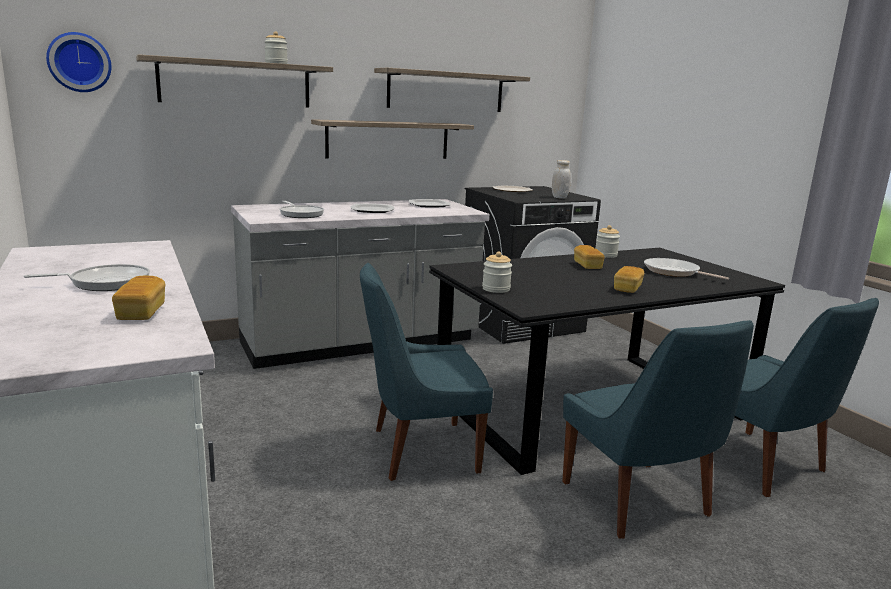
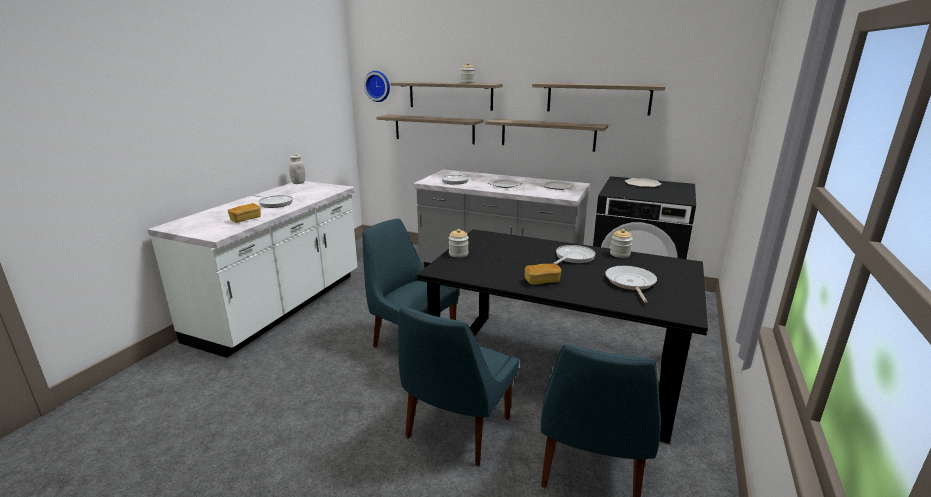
camera: 50 degrees right, 5 degrees up
white jar [552,160,571,199] -> white jar moved to [289,155,305,184]
bread [574,245,605,269] -> frying pan [554,245,596,264]
none -> shelf [376,114,483,144]

